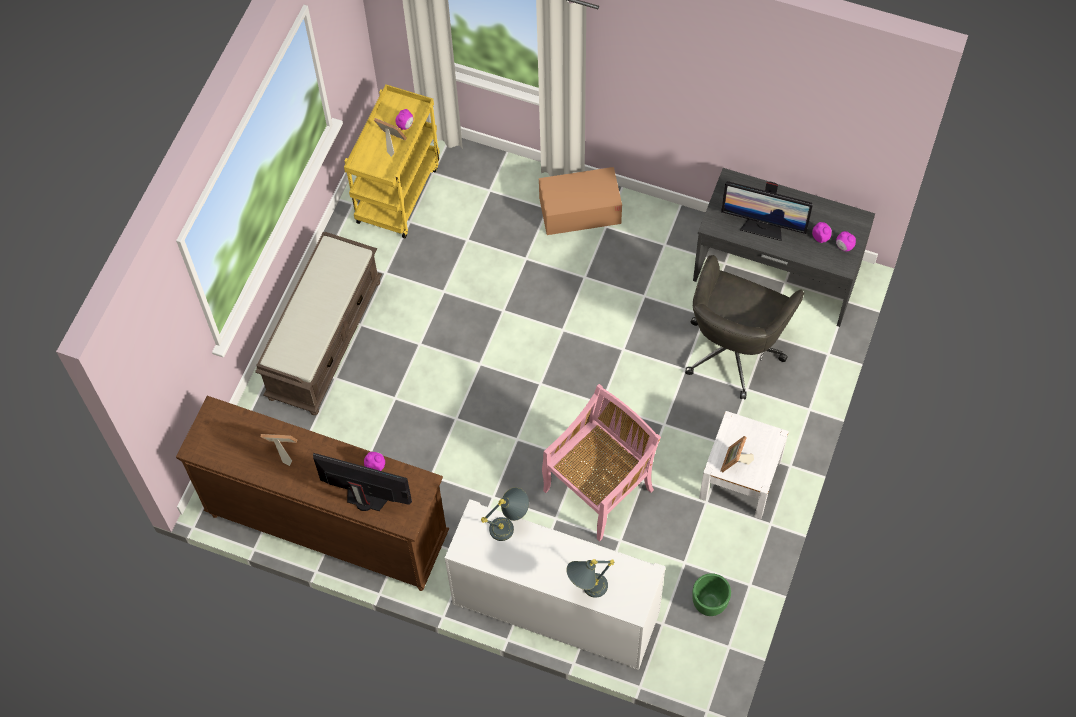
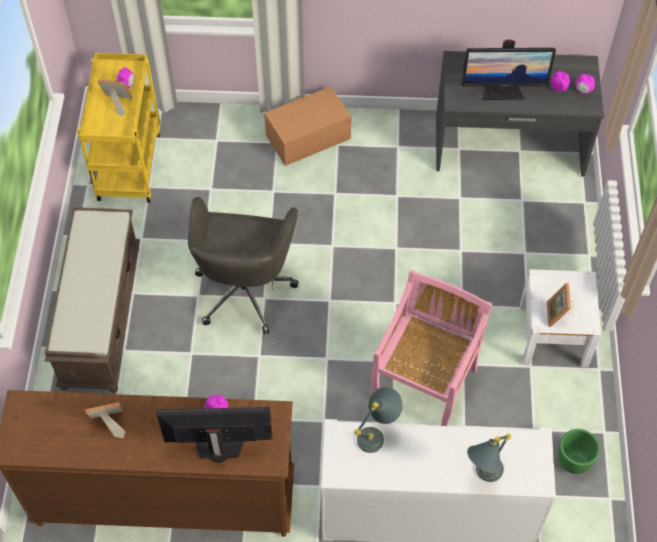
camera: 20 degrees left, 5 degrees down
grey office chair [685,255,804,399] -> grey office chair moved to [188,197,299,334]

